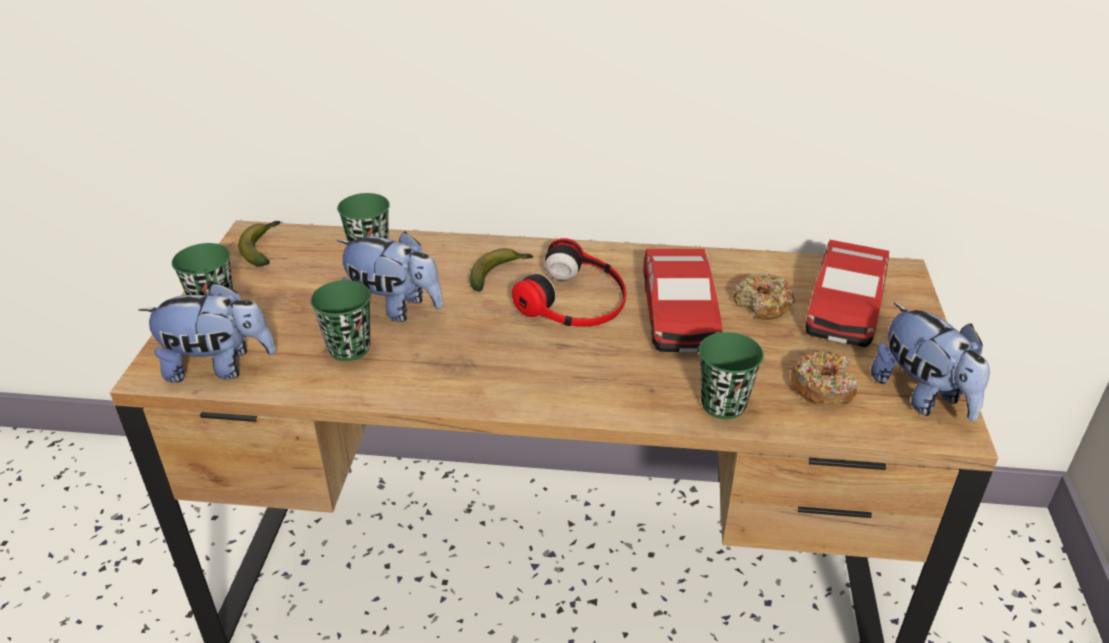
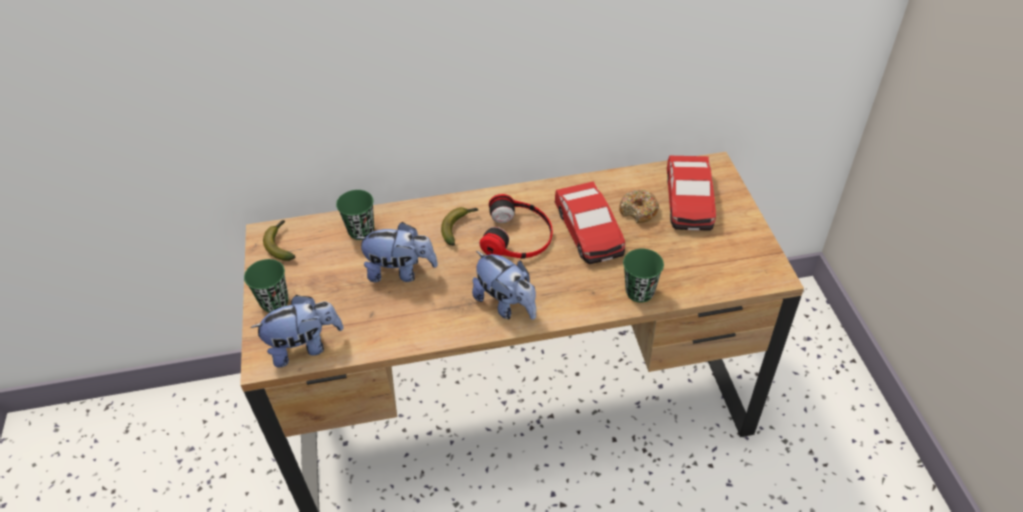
camera: 15 degrees left, 10 degrees up
green cup [310,280,371,361] -> none
donut [791,351,858,405] -> none
plush toy [871,303,990,422] -> plush toy moved to [472,251,536,320]

